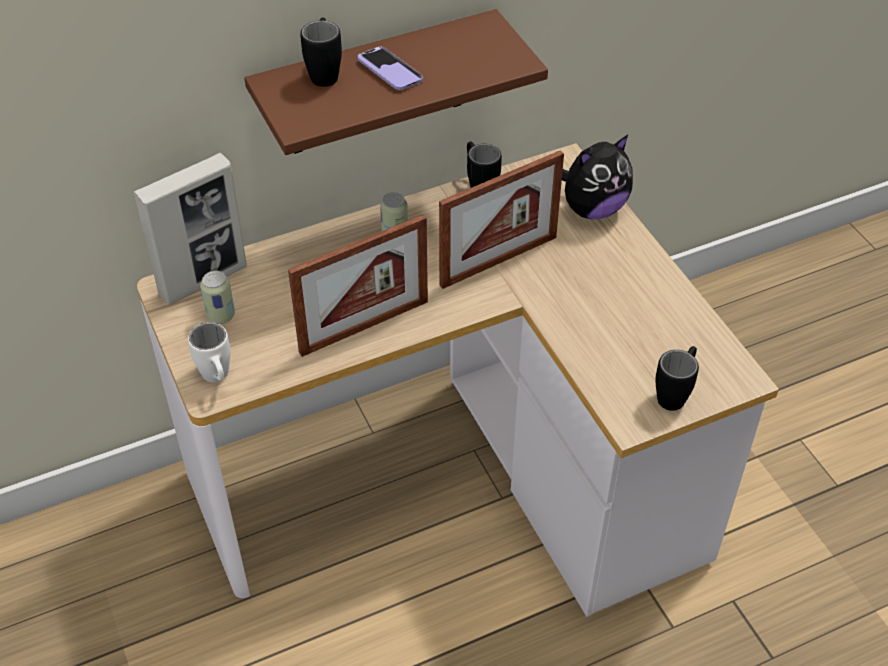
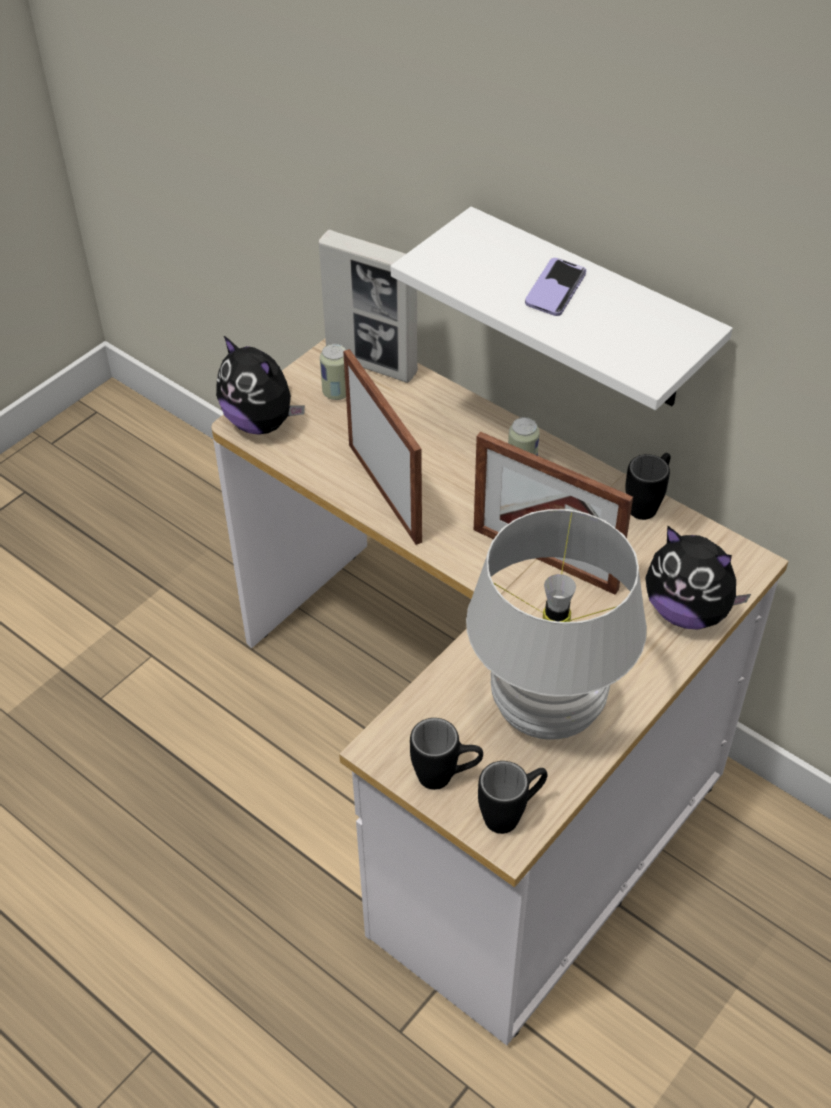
camera: 65 degrees right, 0 degrees up
white mug [188,322,230,382] -> plush toy [216,336,305,435]
brown shelf [244,9,548,155] -> white shelf [391,207,733,410]
picture frame [288,215,428,357] -> picture frame turned 150 degrees counterclockwise [343,349,422,545]
black mug [300,18,342,87] -> black mug moved to [478,761,548,834]
none -> white table lamp [466,509,647,740]

